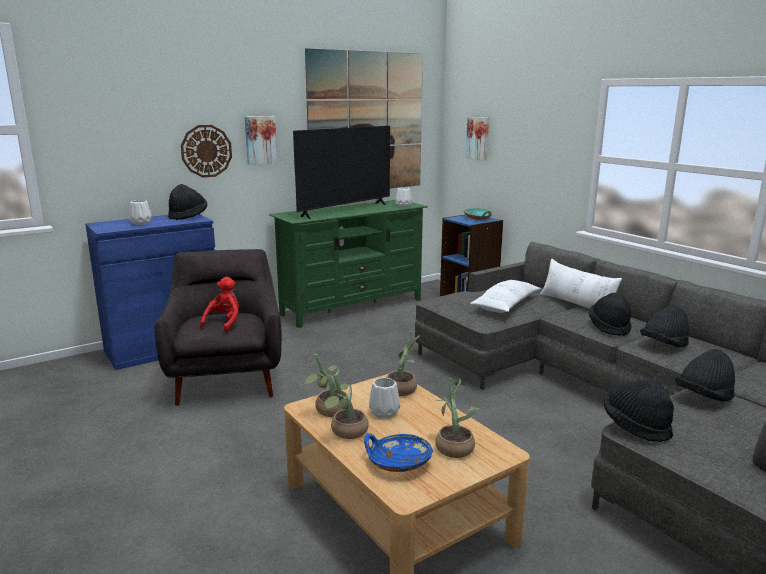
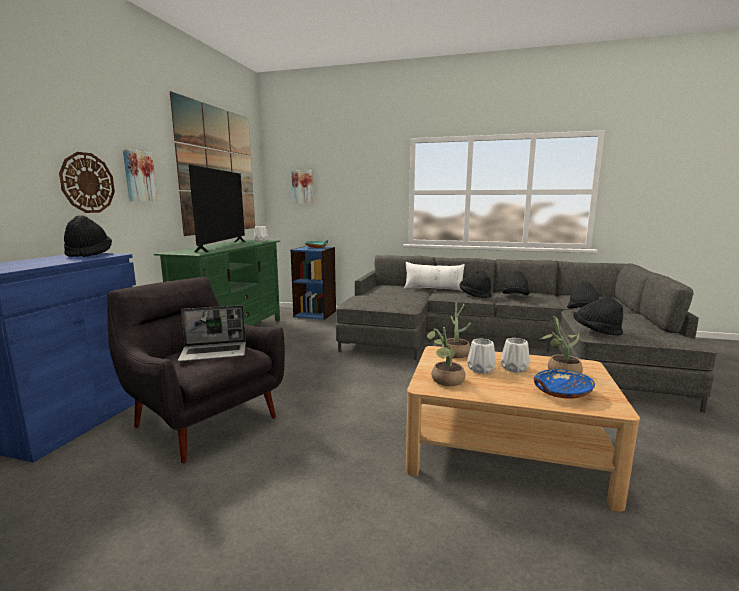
camera: 40 degrees left, 5 degrees down
white vase [129,200,151,225] -> white vase moved to [501,338,530,373]
red plush toy [200,277,239,332] -> laptop [178,305,246,362]
potted plant [321,374,369,439] -> none
white pillow [470,280,541,313] -> none

